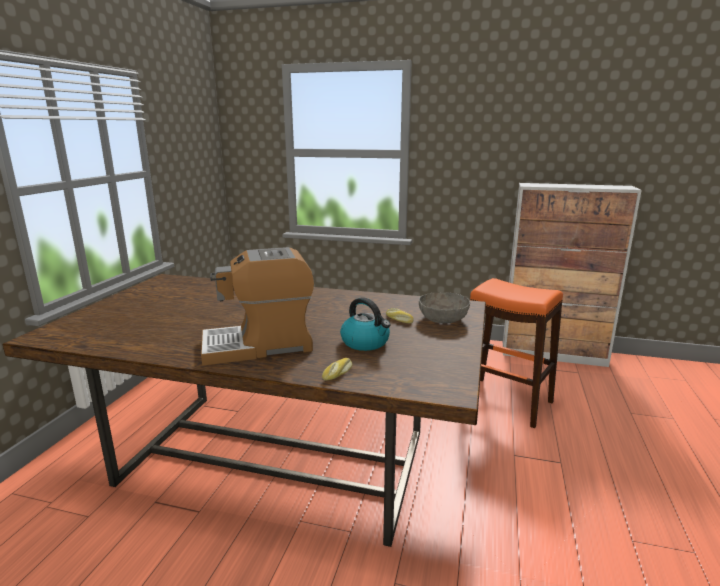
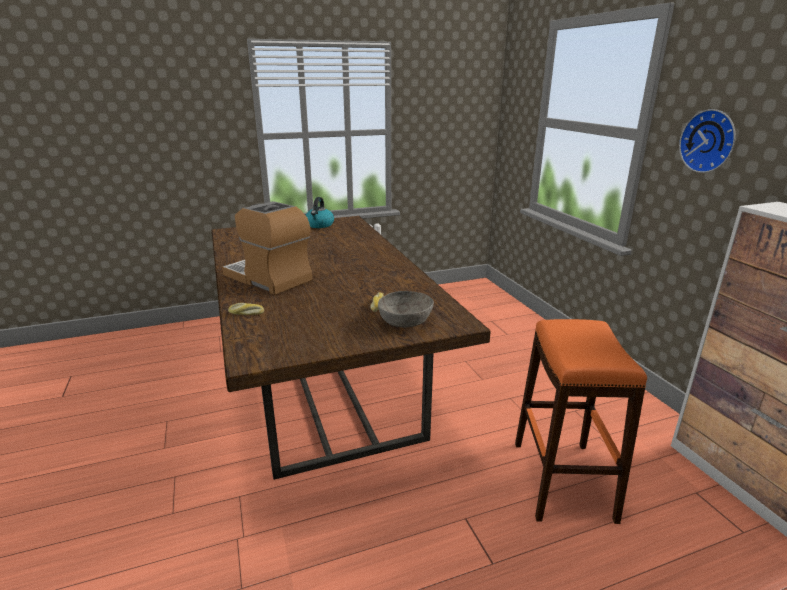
camera: 55 degrees right, 5 degrees up
kettle [340,297,391,351] -> kettle moved to [306,197,334,228]
none -> wall clock [679,109,735,173]

